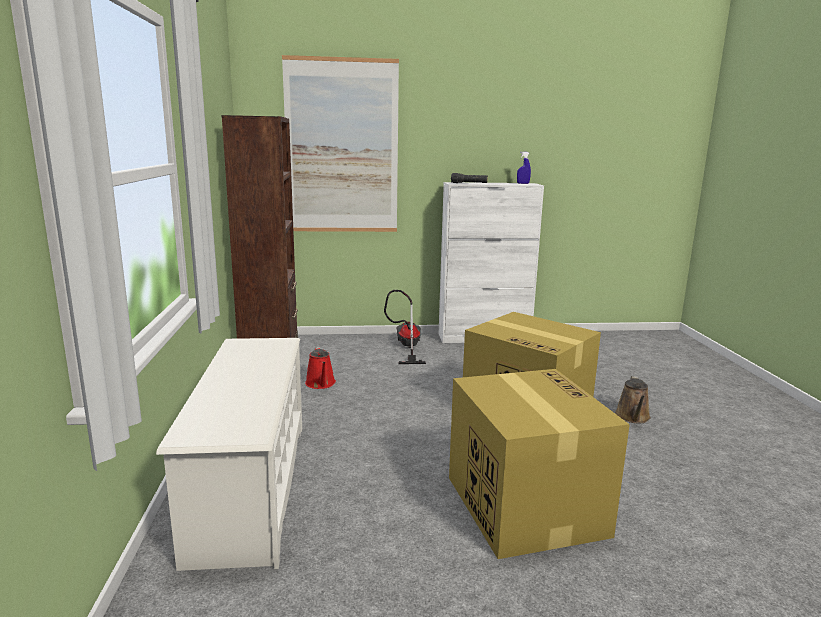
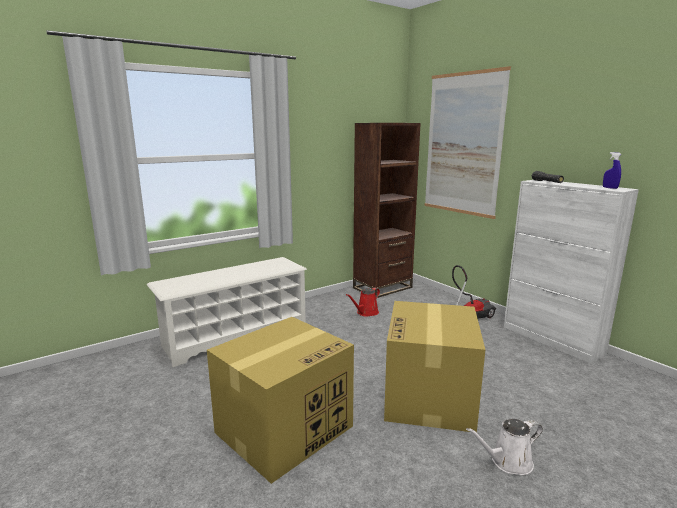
camera: 60 degrees right, 0 degrees up
brown watering can [615,376,651,423] -> white watering can [466,419,543,475]

